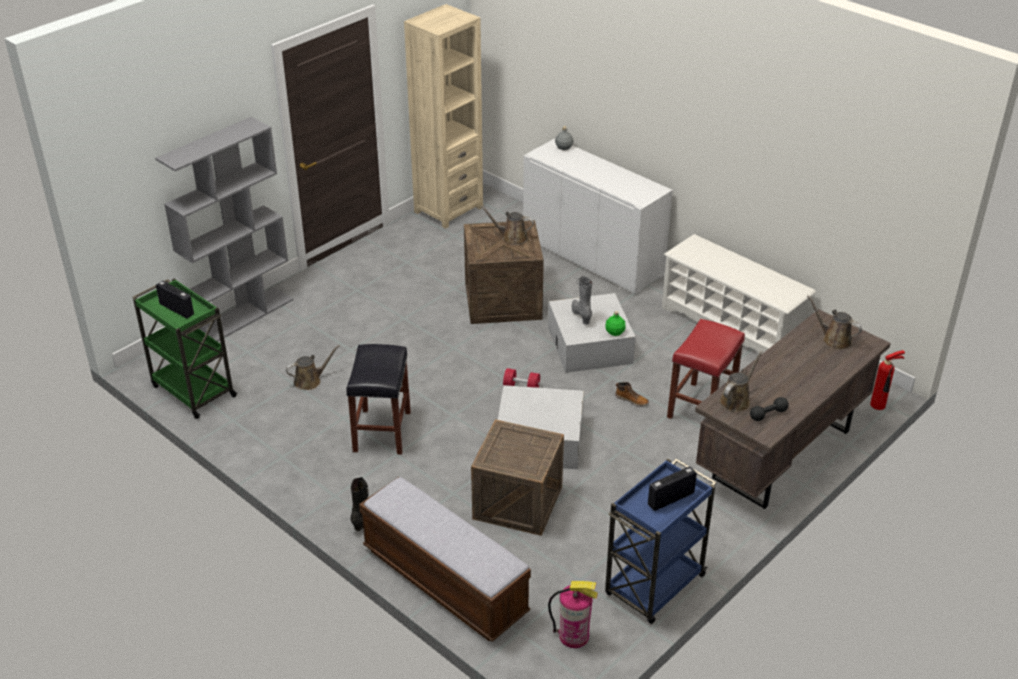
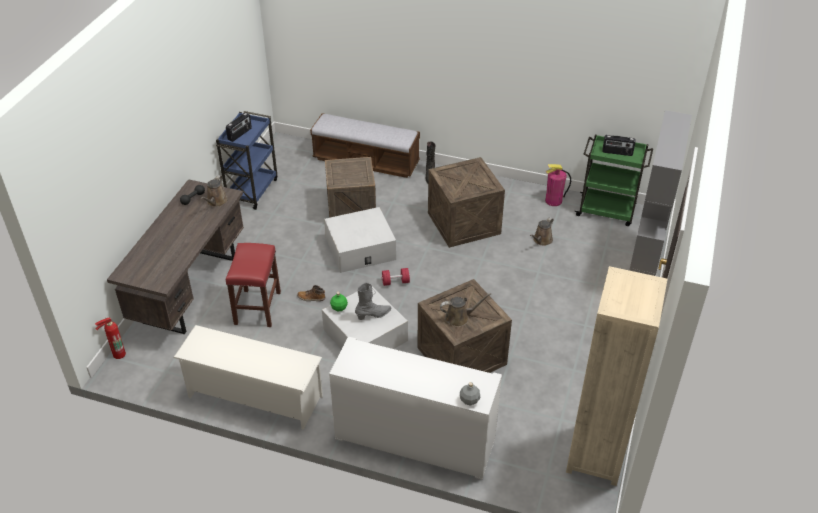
camera: 155 degrees right, 5 degrees up
black stool [346,344,411,455] -> crate [428,157,505,248]
fire extinguisher [548,581,598,648] -> fire extinguisher moved to [545,164,571,206]
grey boot [572,276,592,325] -> grey boot turned 75 degrees counterclockwise [355,283,391,320]
brown watering can [807,295,862,350] -> none

